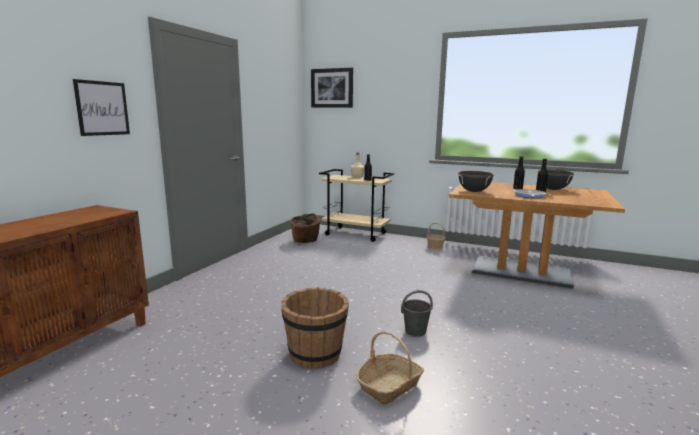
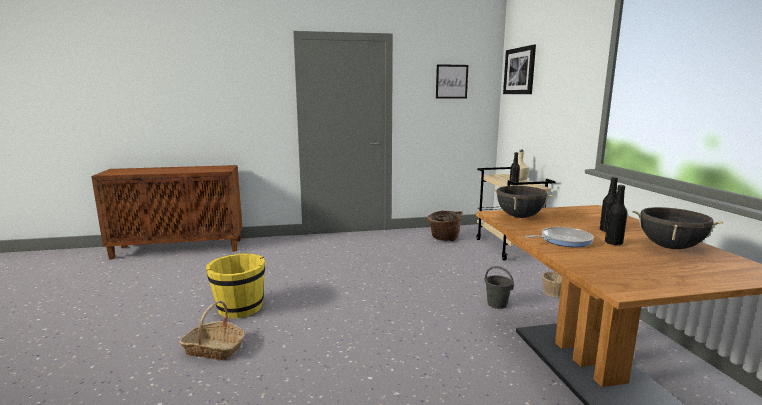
camera: 55 degrees right, 0 degrees up
picture [73,79,130,136] -> picture moved to [436,64,468,99]
brown bucket [281,287,349,369] -> yellow bucket [206,253,265,319]
grey bucket [401,290,433,337] -> grey bucket moved to [485,266,514,309]

